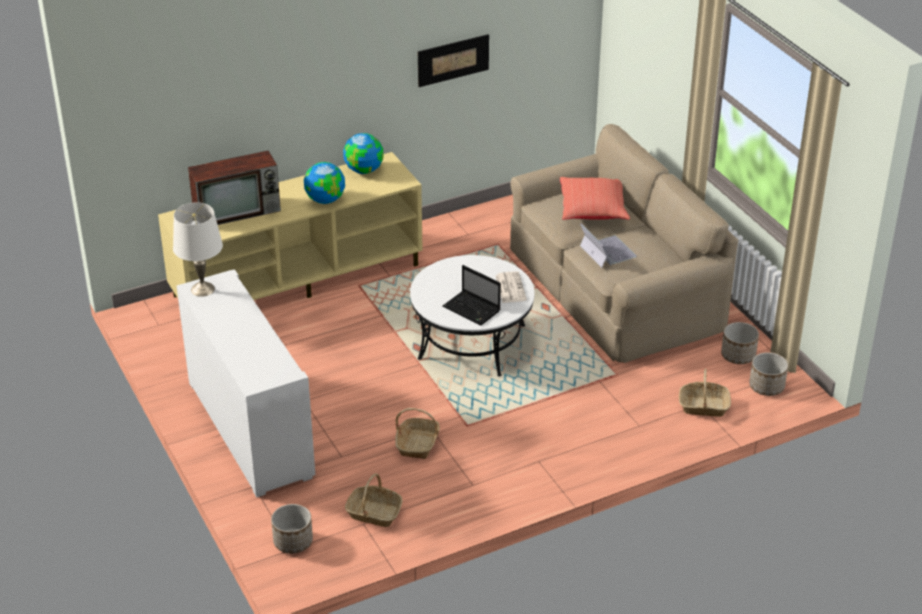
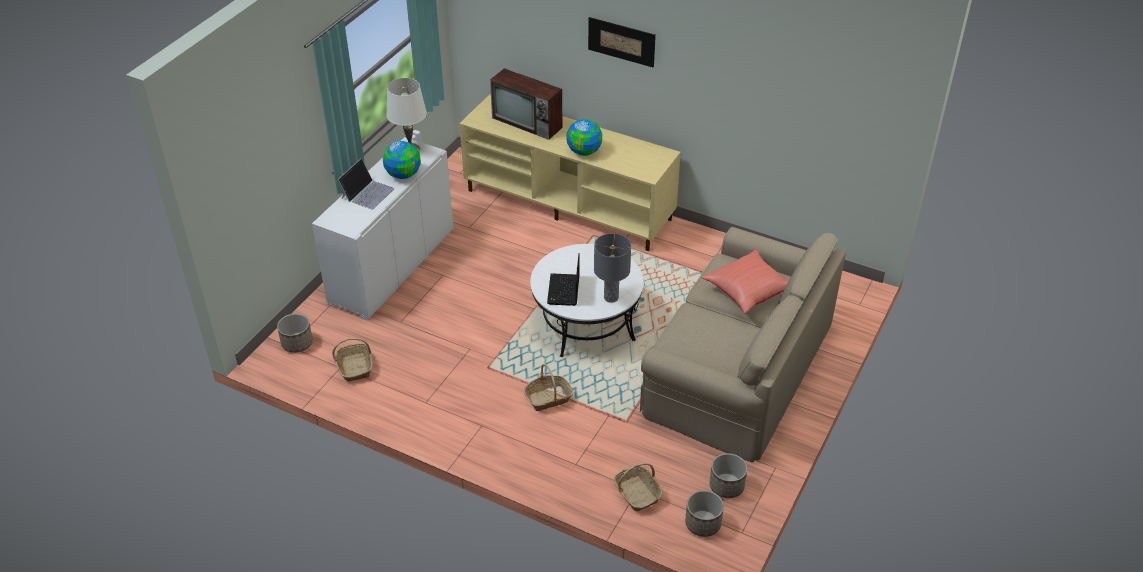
camera: 55 degrees right, 5 degrees up
globe [343,133,383,174] -> globe moved to [383,141,421,179]
basket [395,408,440,459] -> basket moved to [524,364,574,411]
picture [418,34,489,87] -> picture moved to [588,17,656,67]
newspaper [496,271,527,303] -> grey table lamp [594,233,631,303]
laptop [580,224,637,268] -> laptop moved to [338,158,394,210]

